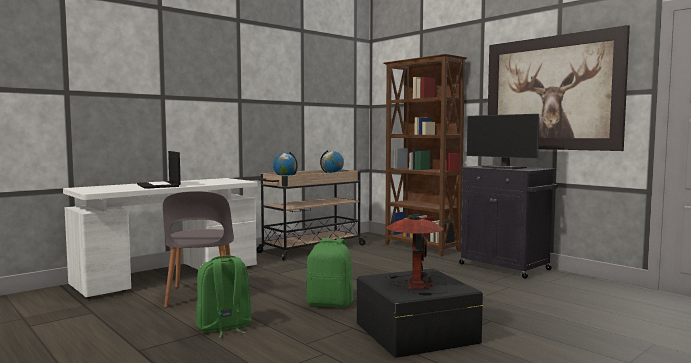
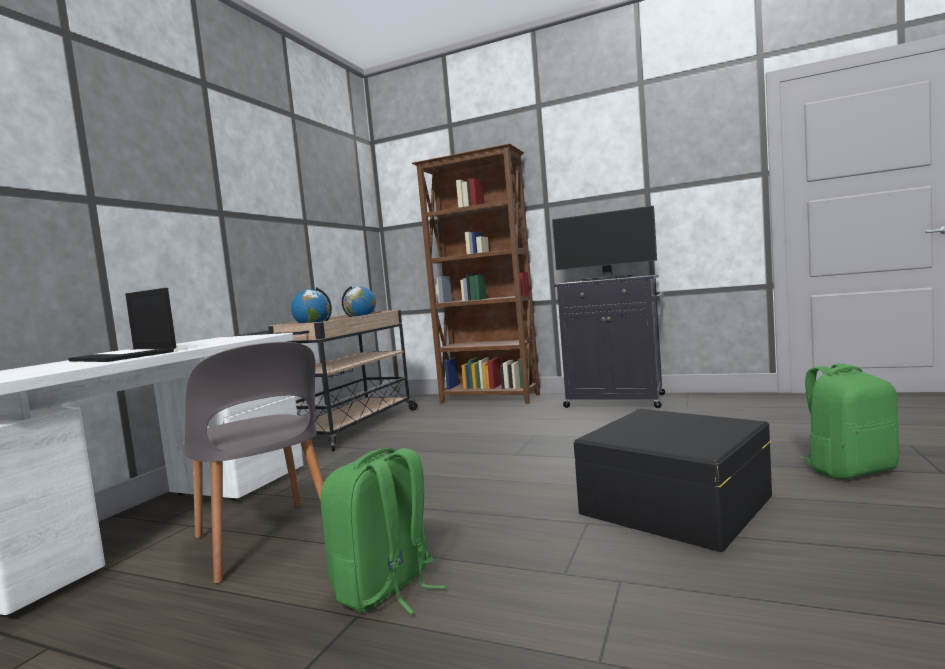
camera: 25 degrees left, 0 degrees up
green backpack [306,238,354,308] -> green backpack moved to [799,363,899,479]
table lamp [385,216,449,296] -> none
picture [488,25,630,151] -> none

